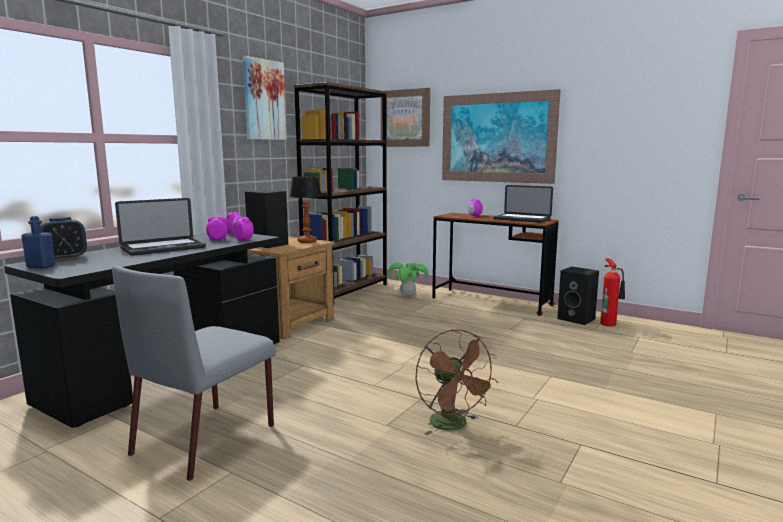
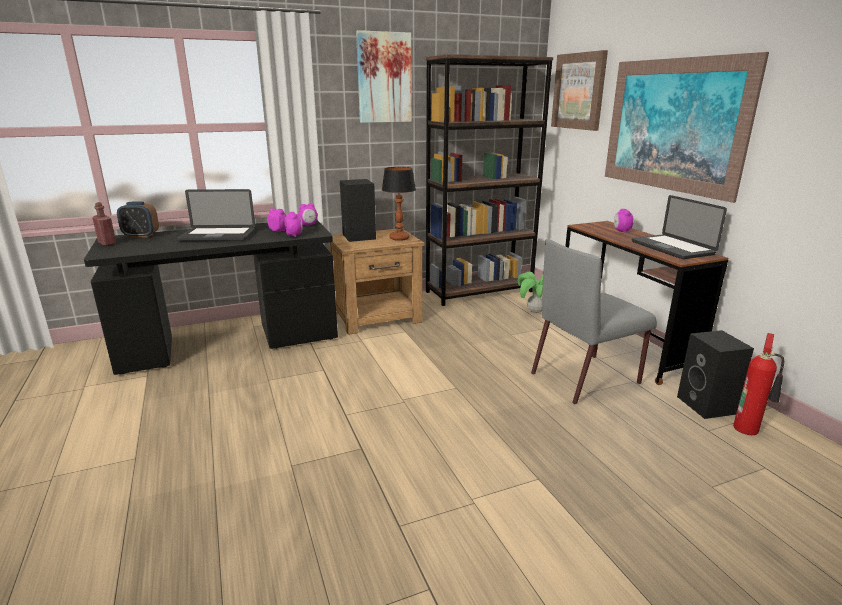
camera: 35 degrees right, 10 degrees up
blue bottle [21,216,55,269] -> red bottle [92,202,116,246]
grey chair [112,266,276,481] -> grey chair moved to [531,239,657,404]
brown fan [415,329,498,435] -> none

